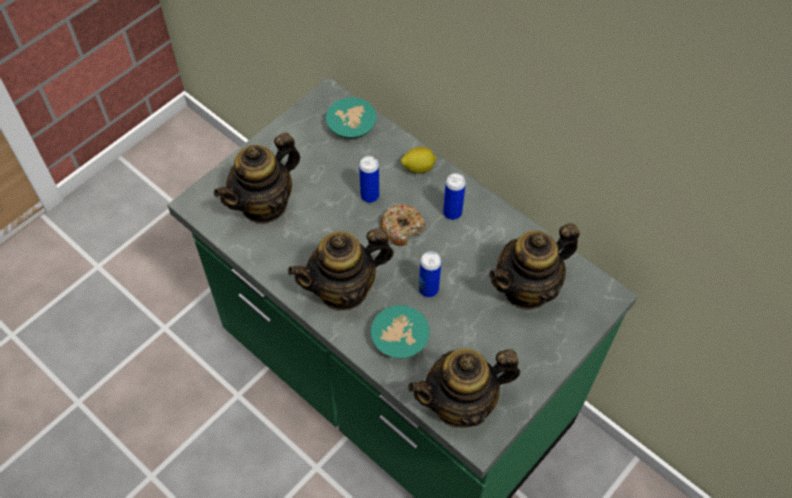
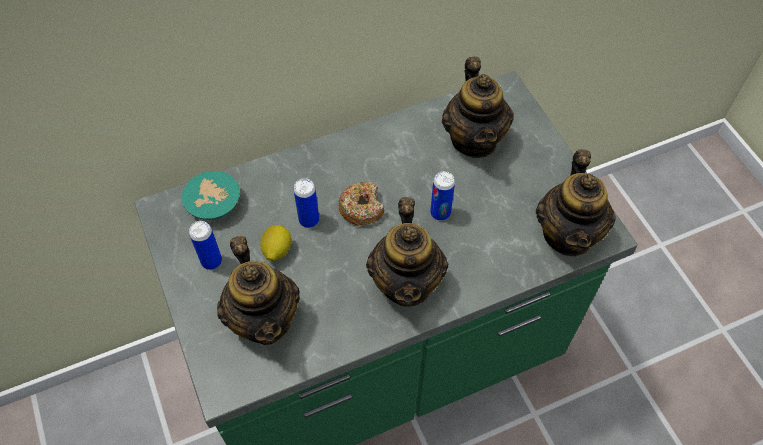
camera: 65 degrees left, 0 degrees up
turquoise bowl [371,305,430,358] -> none
lemon [401,147,437,173] -> lemon moved to [260,225,291,261]
can [443,173,466,220] -> can moved to [189,221,222,270]

